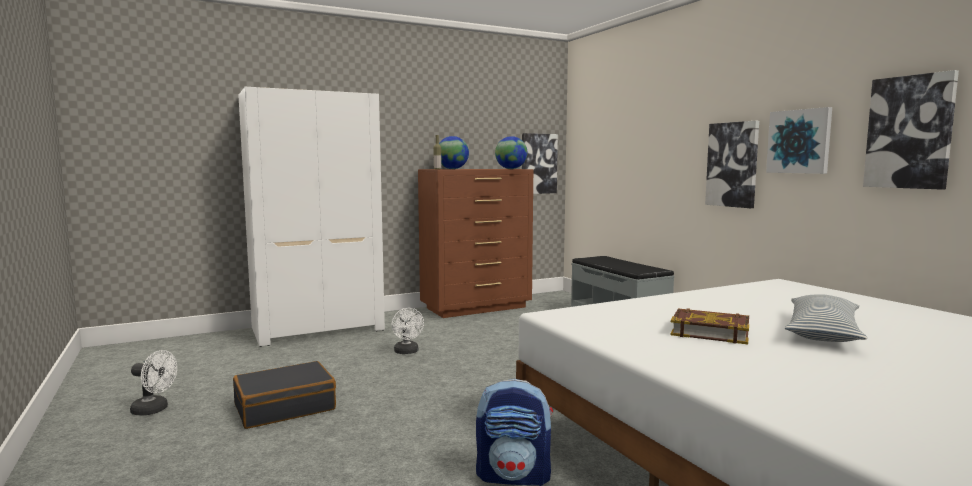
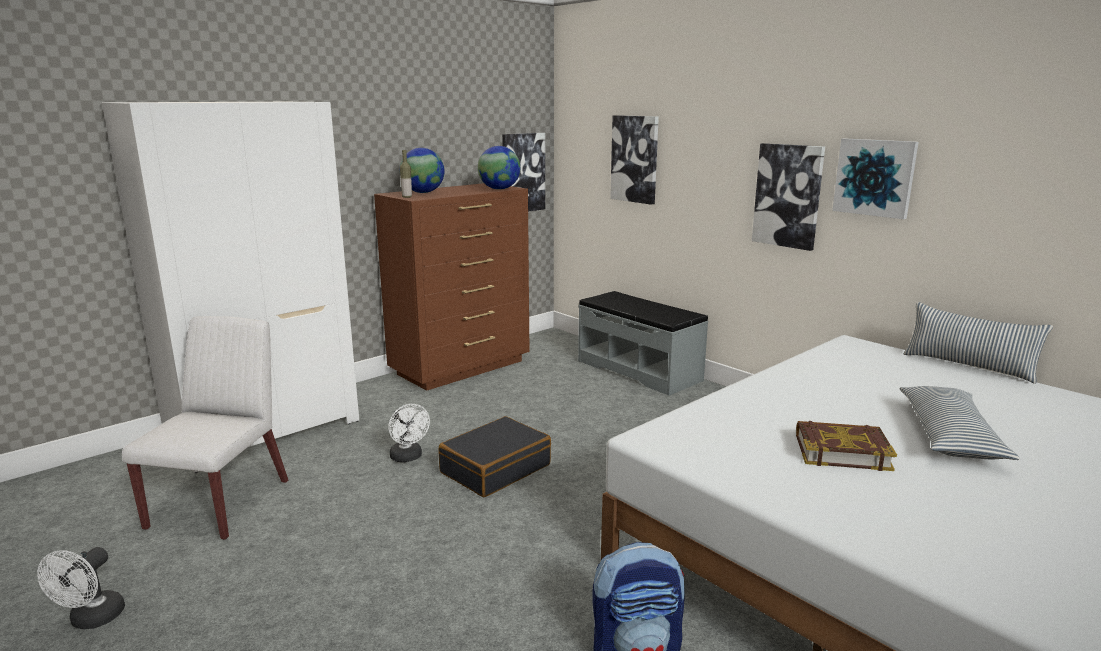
camera: 15 degrees left, 10 degrees up
white fan [130,350,177,415] -> white fan turned 105 degrees clockwise [37,547,125,629]
black suitcase [233,361,336,429] -> black suitcase moved to [439,416,551,497]
picture [863,70,959,190] -> picture moved to [610,115,659,205]
none -> white chair [122,316,288,540]
none -> pillow [903,302,1053,384]

